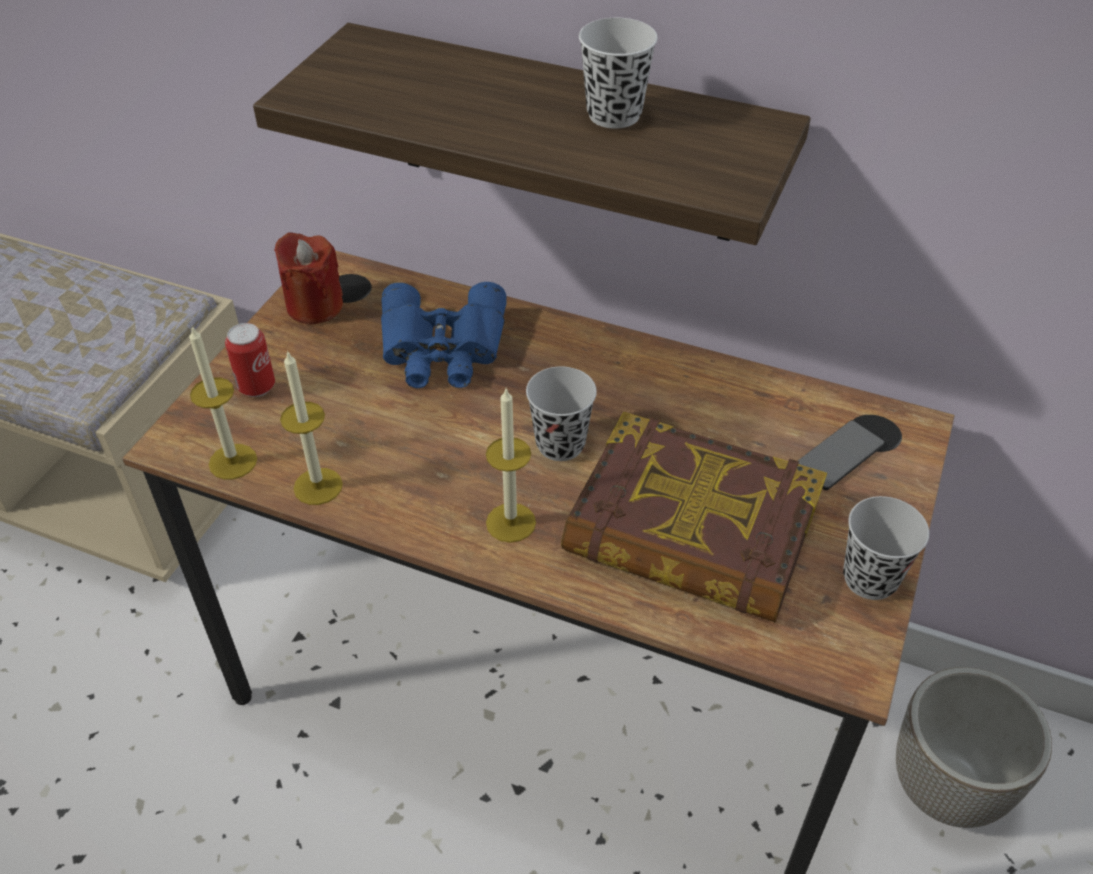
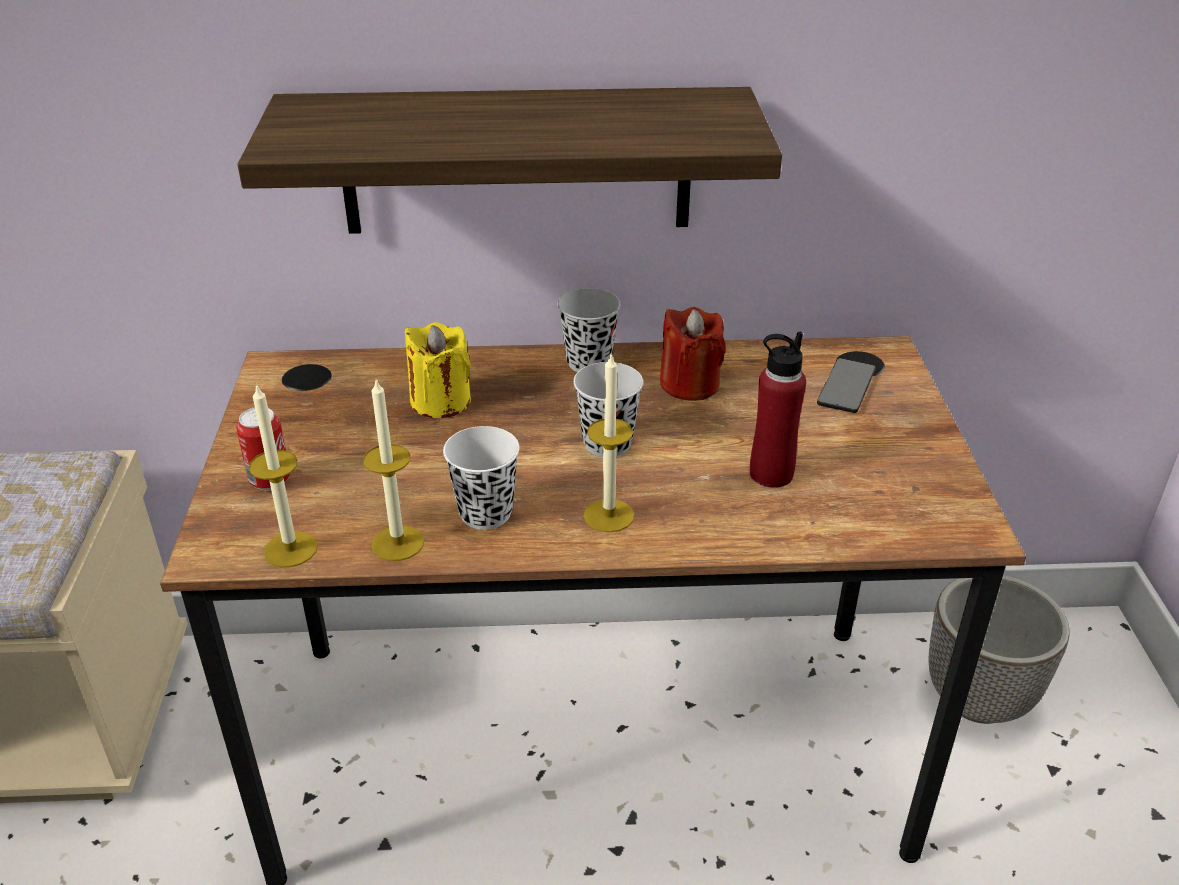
camera: 25 degrees left, 10 degrees down
red candle [274,232,343,324] -> red candle moved to [660,307,726,401]
blue binoculars [381,282,506,388] -> yellow candle [405,322,471,418]
book [561,412,827,622] -> red bottle [750,332,806,488]
white cup [579,18,658,129] -> white cup moved to [443,426,520,530]
black cup [843,496,929,600] -> black cup moved to [558,288,621,372]

